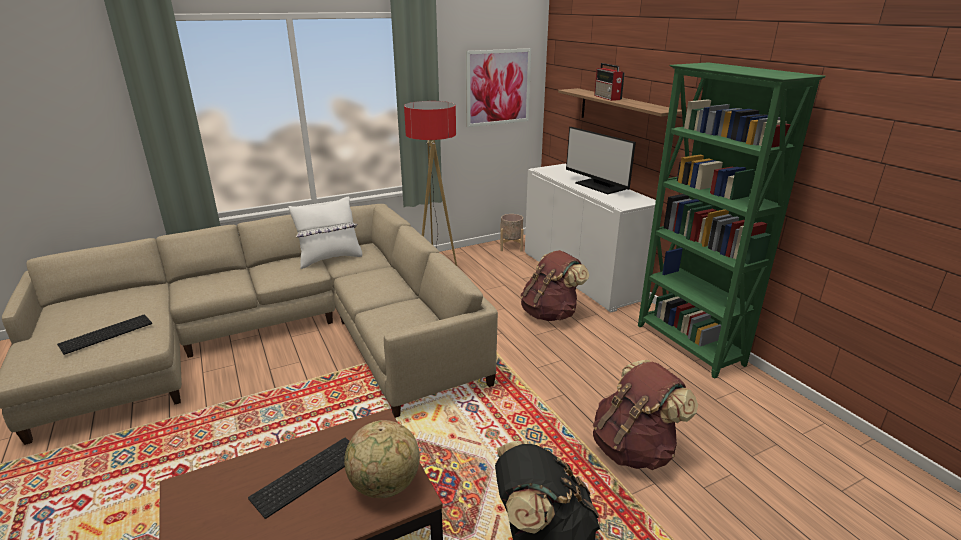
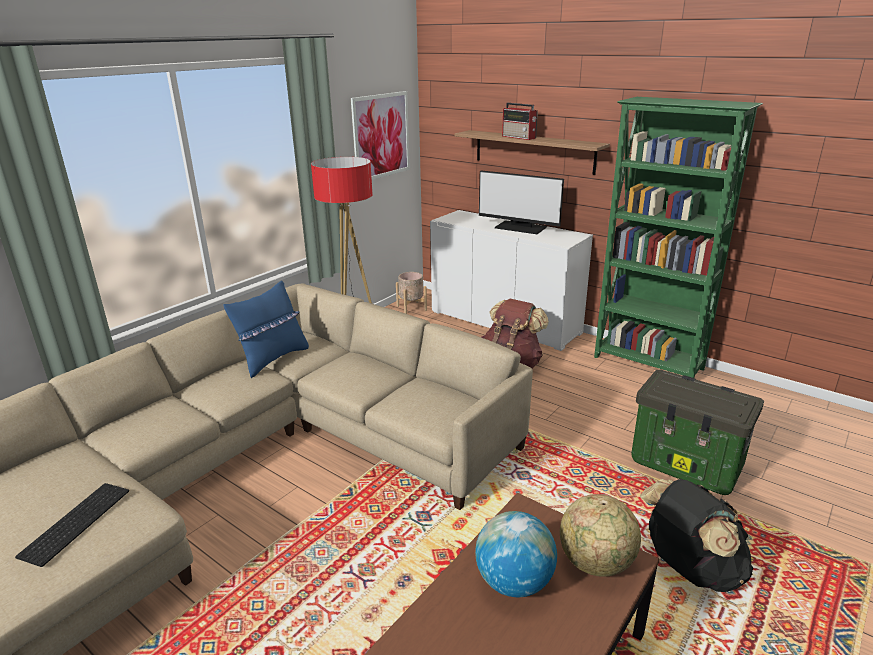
camera: 25 degrees left, 0 degrees up
keyboard [248,438,350,519] -> globe [475,511,557,597]
white pillow [288,197,362,269] -> blue pillow [223,281,309,378]
brown backpack [593,360,698,470] -> storage box [631,370,764,495]

